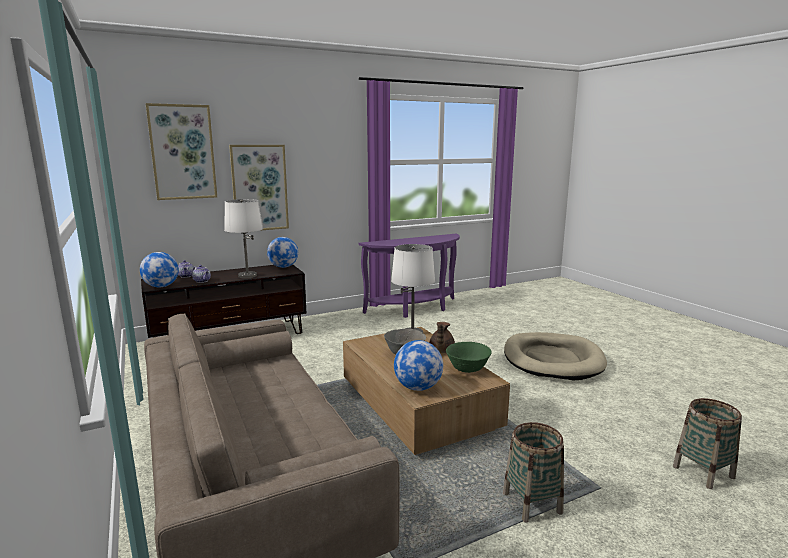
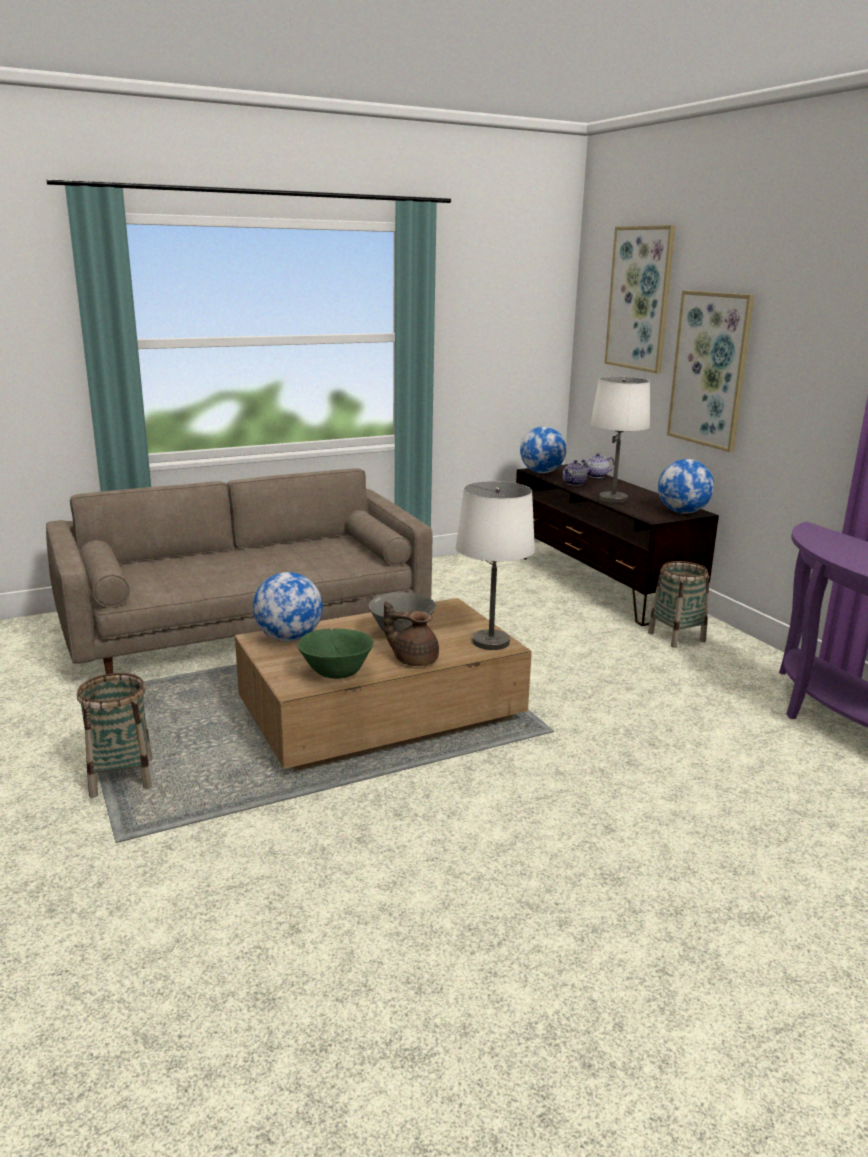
camera: 90 degrees right, 5 degrees up
beige dog bed [504,332,607,380] -> none
basket [673,398,742,489] -> basket moved to [648,561,709,648]

